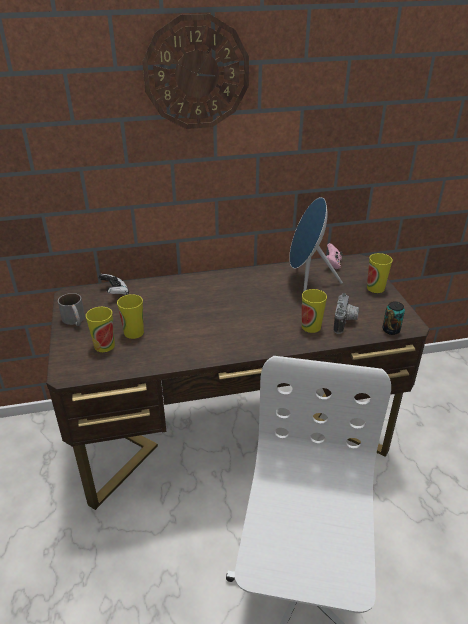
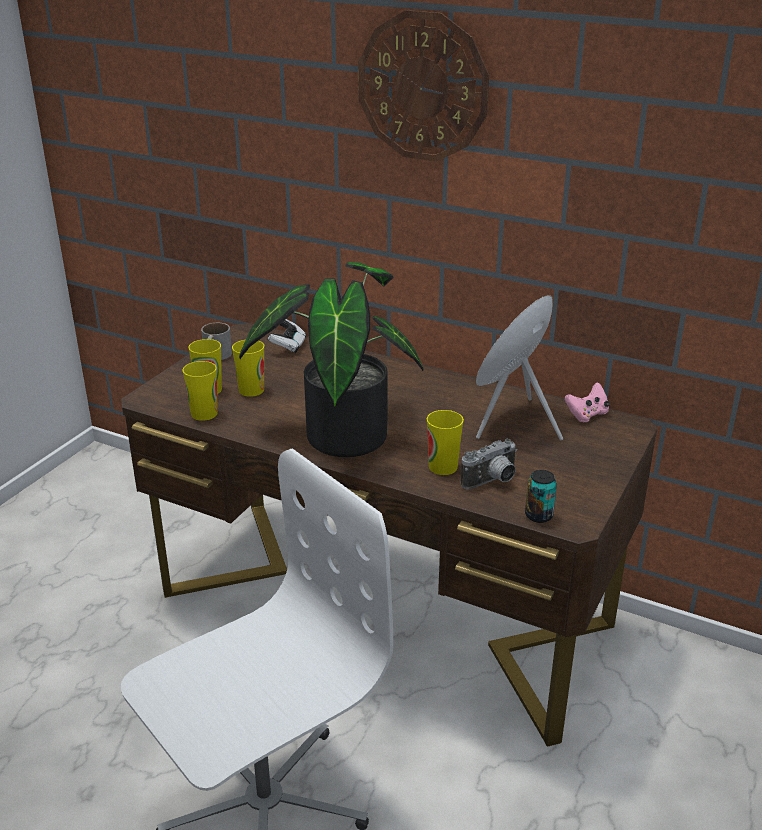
camera: 40 degrees right, 5 degrees down
cup [367,253,393,293] -> cup moved to [182,361,218,421]
none -> potted plant [239,262,423,457]

